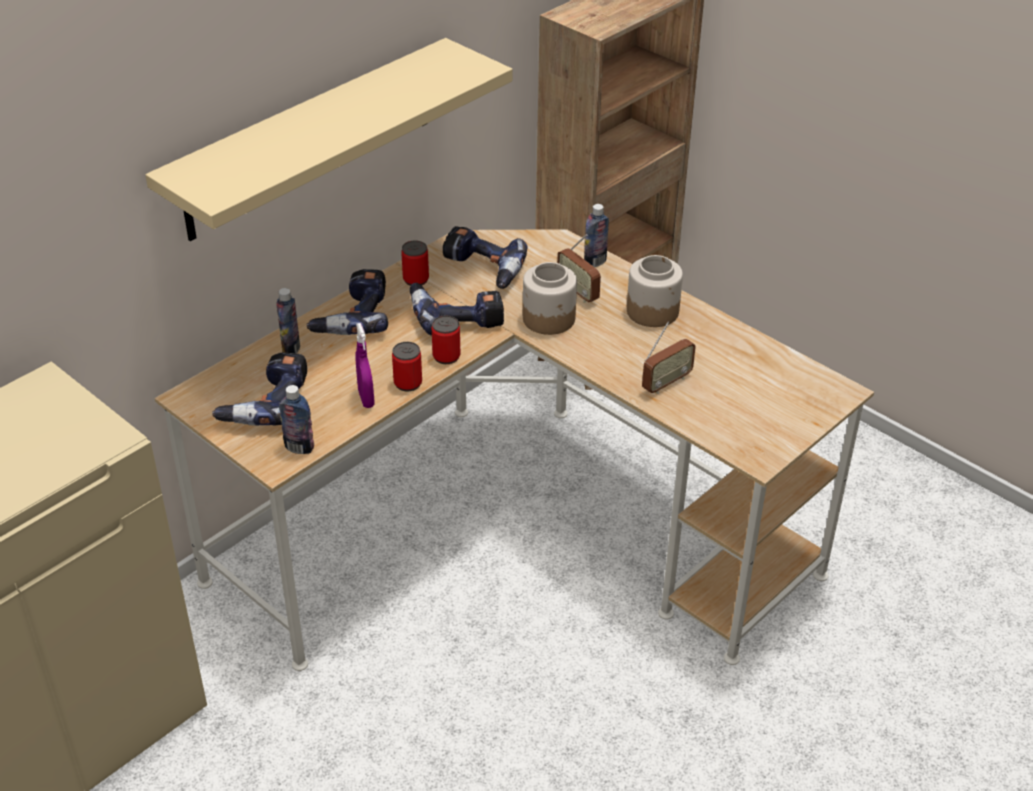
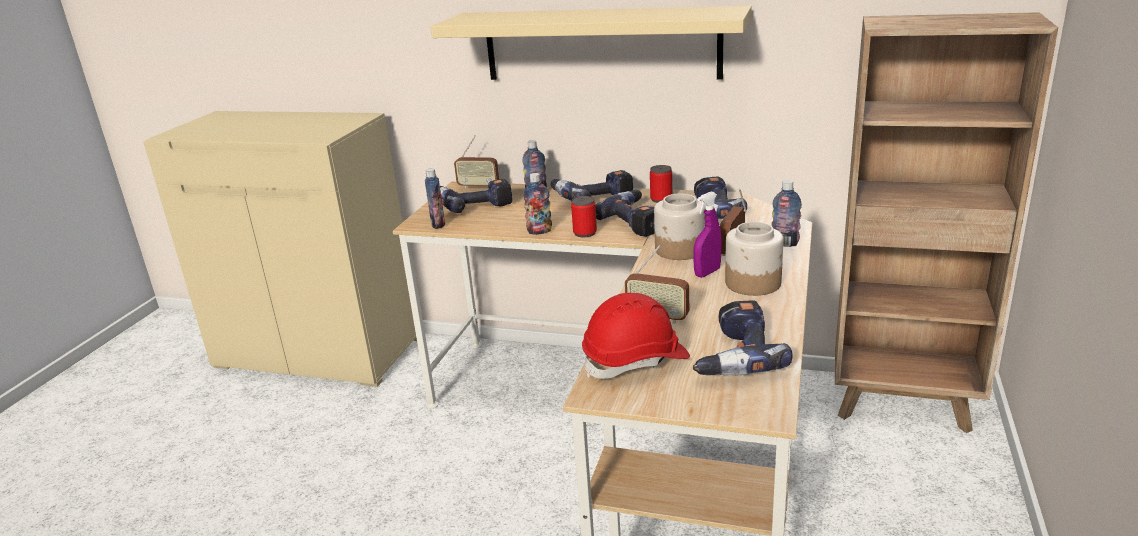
camera: 65 degrees right, 15 degrees down
purple spray bottle [355,323,374,408] -> purple spray bottle moved to [693,191,722,278]
can [392,342,422,392] -> bottle [523,173,552,235]
none -> radio [454,135,499,189]
none -> red hard hat [582,293,690,379]
none -> power drill [693,300,792,375]

